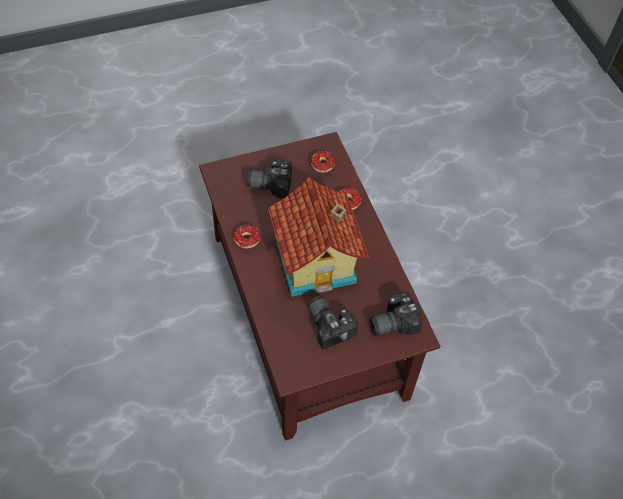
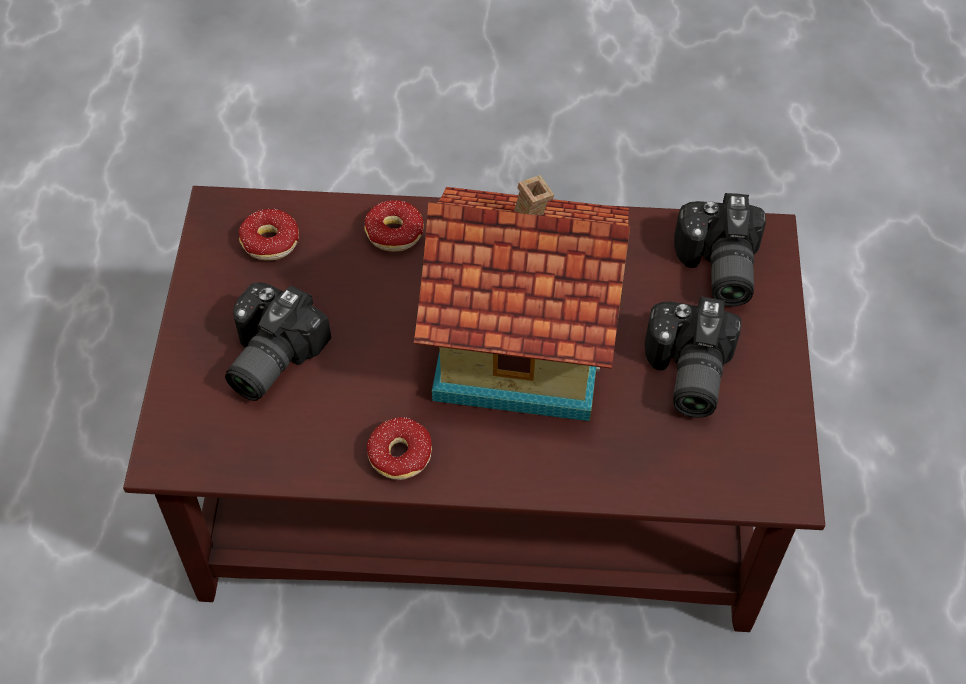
camera: 65 degrees left, 0 degrees up
camera [308,296,358,350] -> camera turned 75 degrees counterclockwise [644,296,741,418]

